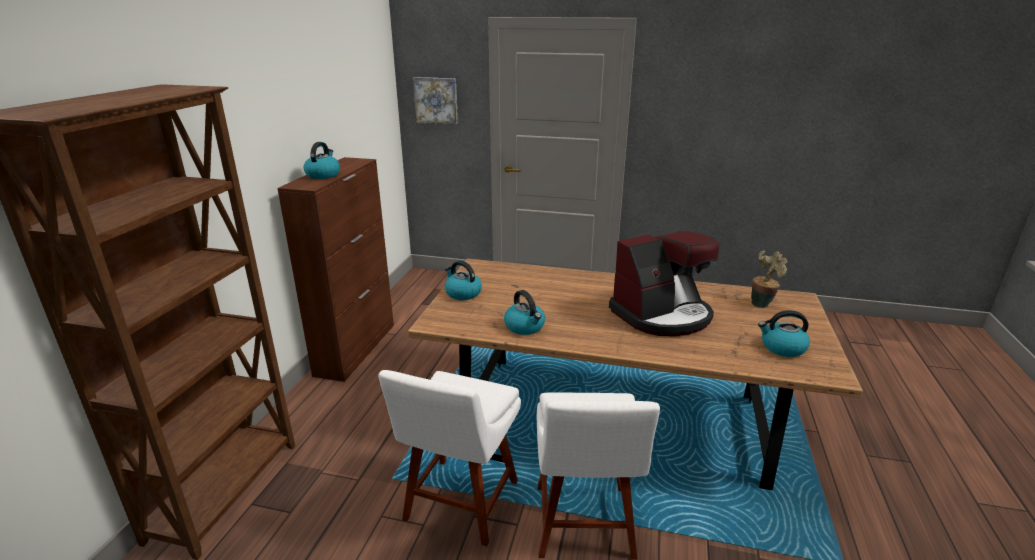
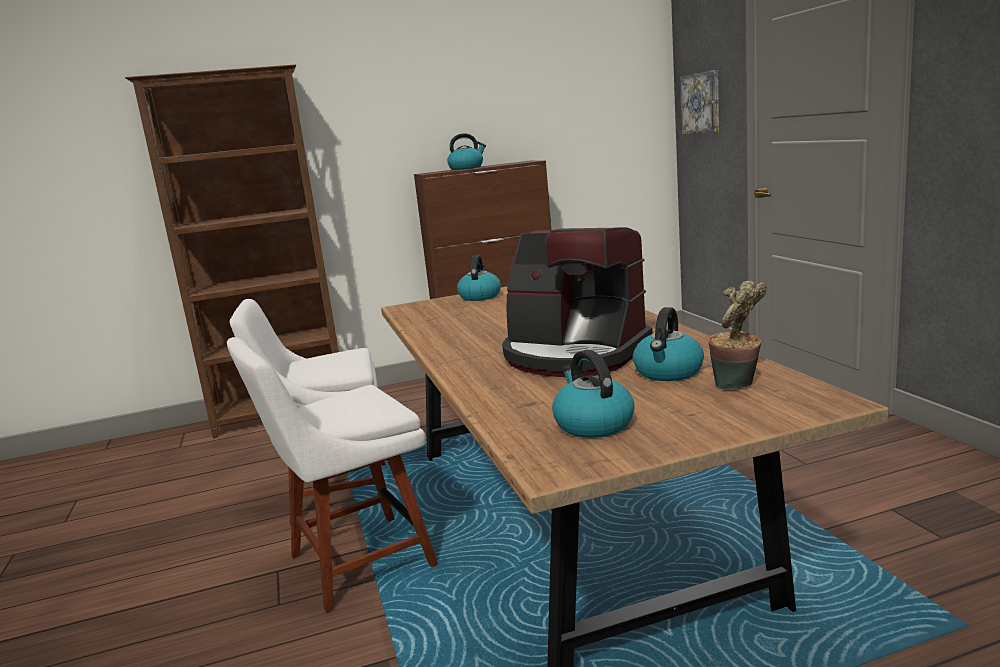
camera: 60 degrees right, 10 degrees down
kettle [504,290,545,335] -> kettle moved to [633,307,704,381]

